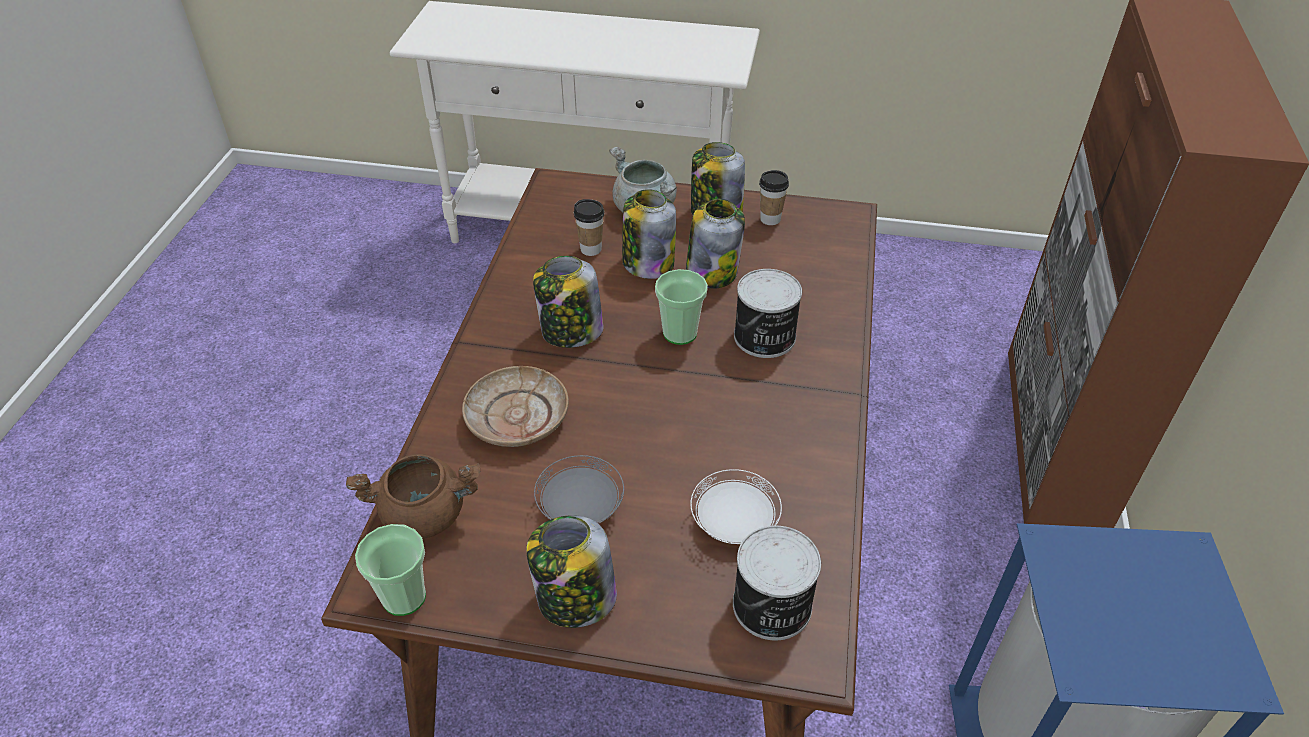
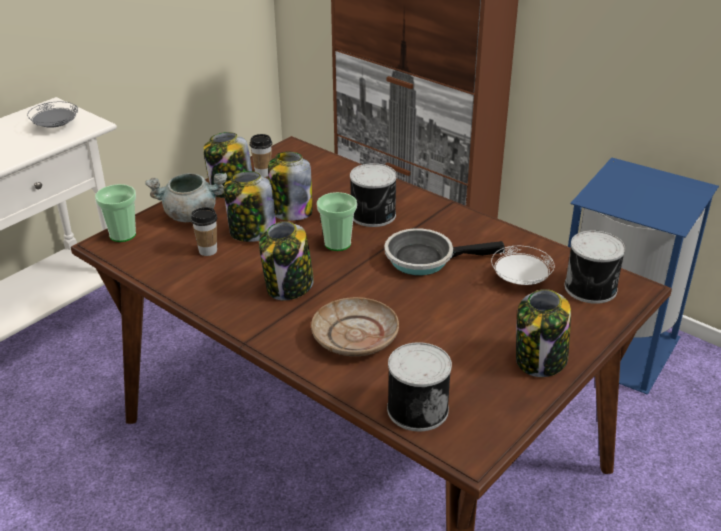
camera: 60 degrees left, 10 degrees down
brown cooking pot [346,454,481,539] -> can [387,342,452,432]
cup [355,524,426,616] -> cup moved to [95,184,136,242]
grey plate [534,455,624,524] -> grey plate moved to [27,101,78,128]
none -> frying pan [384,228,505,276]

